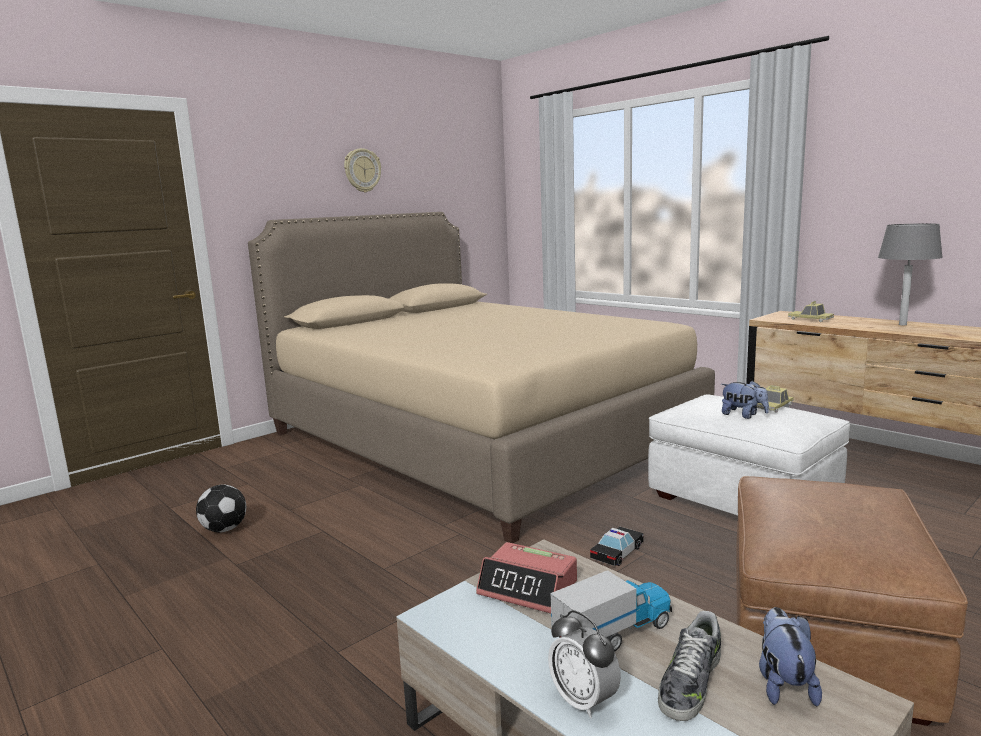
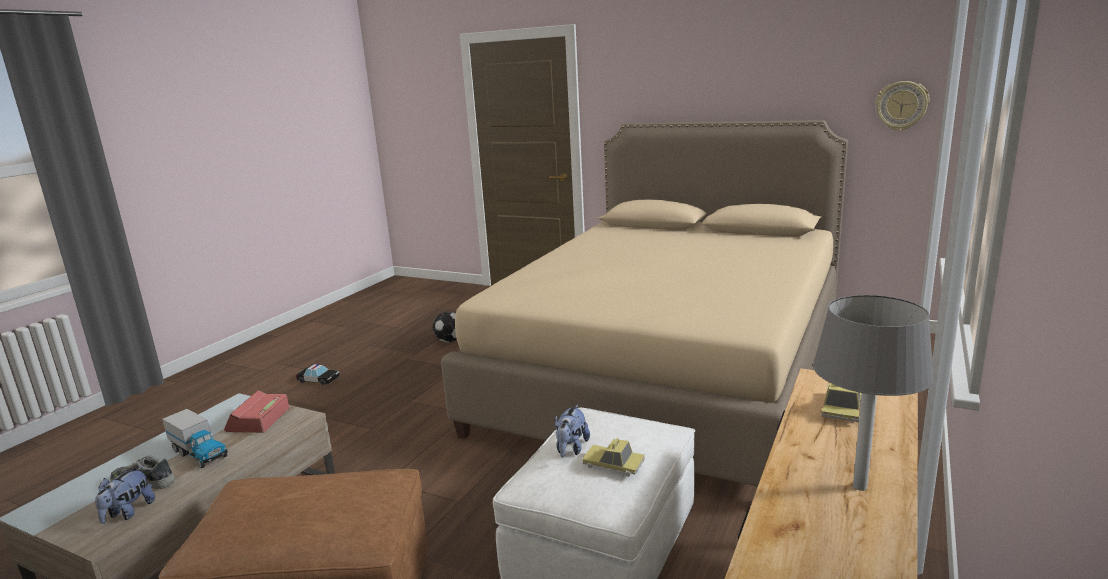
camera: 70 degrees right, 5 degrees up
wall clock [344,148,381,193] -> wall clock moved to [876,81,930,131]
alarm clock [548,610,621,718] -> none
toy car [590,527,644,566] -> toy car moved to [296,364,340,385]
plush toy [759,607,822,706] -> plush toy turned 120 degrees clockwise [95,466,155,524]

